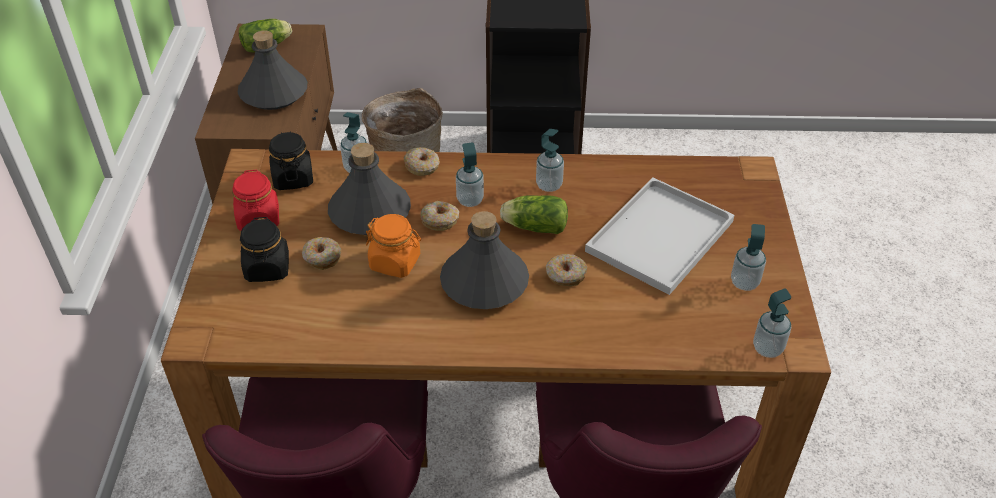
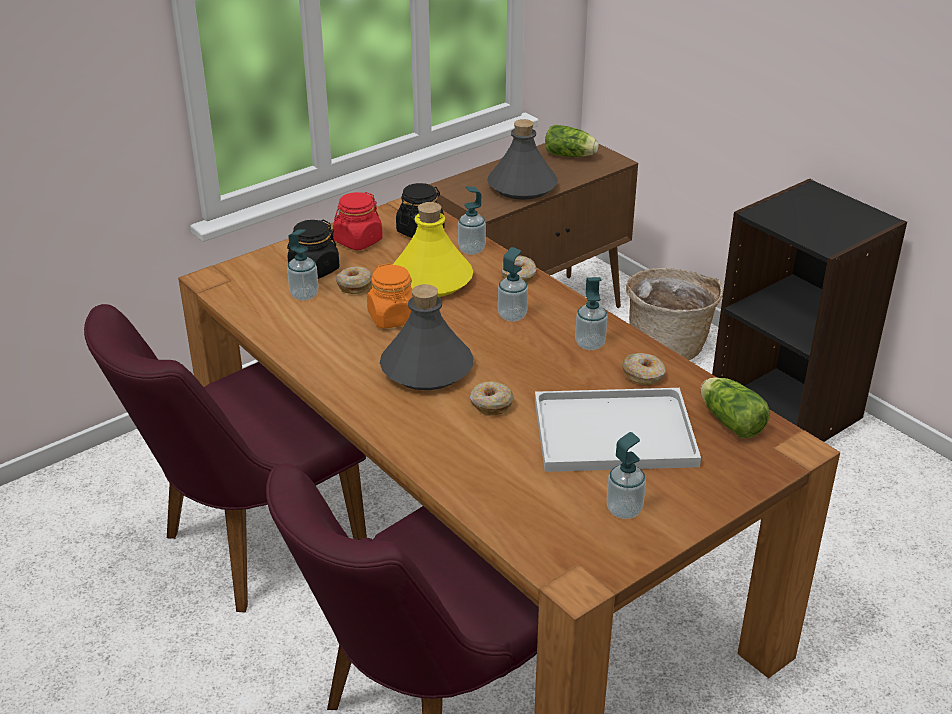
camera: 50 degrees right, 10 degrees down
grey bottle [328,143,411,235] -> yellow bottle [393,202,473,297]
donut [420,201,459,231] -> donut moved to [622,353,666,385]
lettuce [500,195,568,234] -> lettuce moved to [701,377,770,438]
soap dispenser [753,289,791,358] -> soap dispenser moved to [287,229,319,301]

